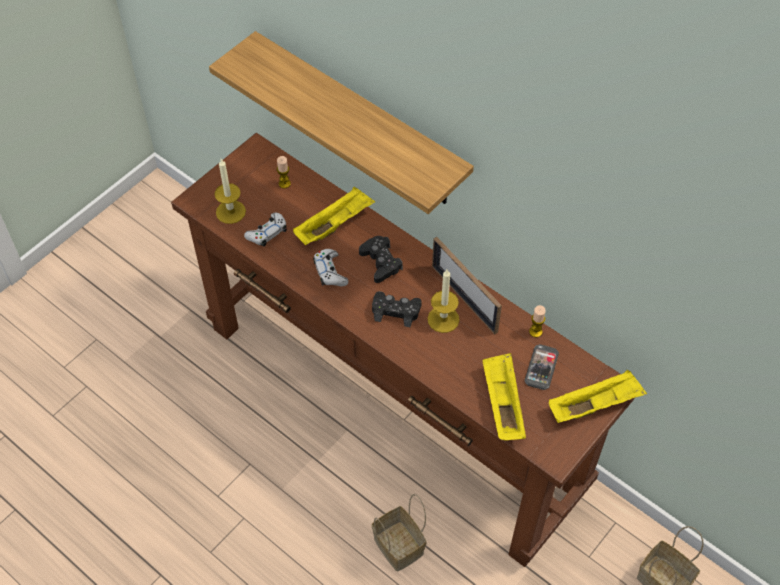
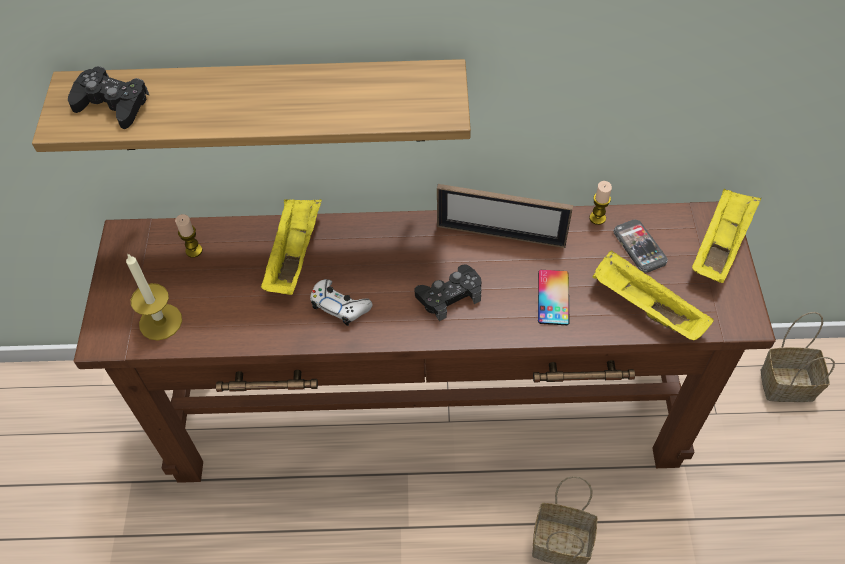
camera: 40 degrees left, 0 degrees up
white game controller [244,213,287,247] -> none
black game controller [359,236,403,283] -> black game controller moved to [68,66,150,129]
candle [428,270,460,333] -> none
none -> phone [538,270,569,325]

